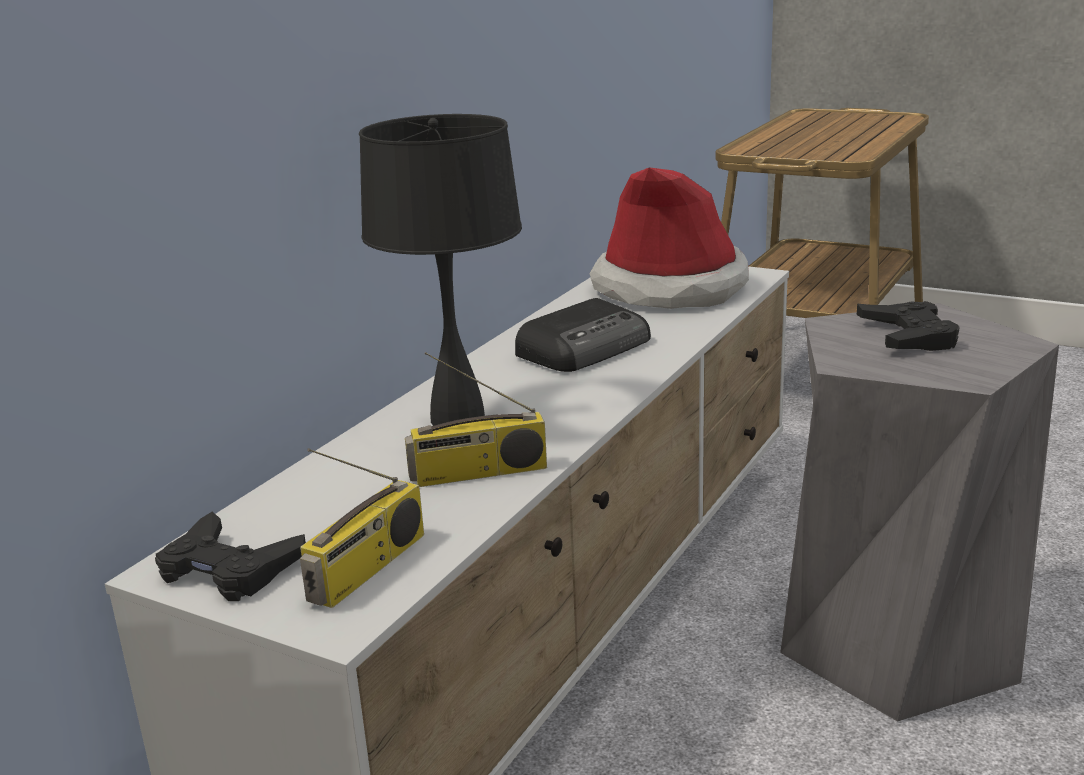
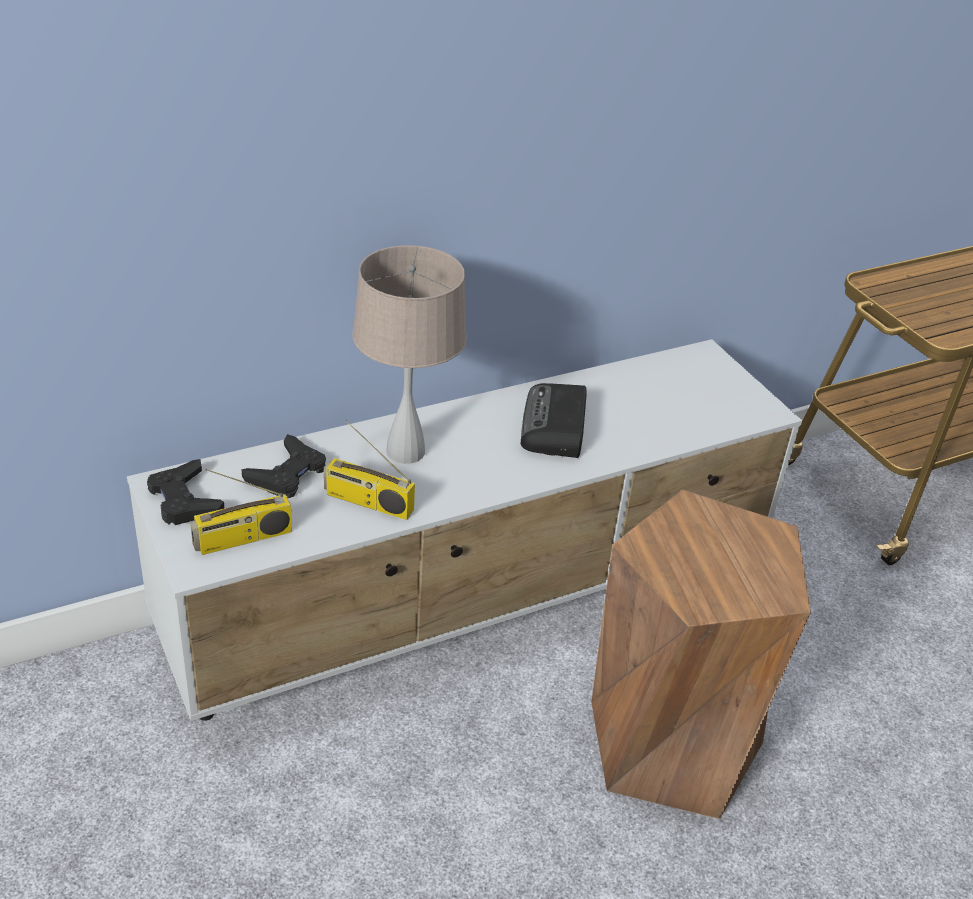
camera: 30 degrees right, 15 degrees up
black table lamp [359,114,522,426] -> beige table lamp [352,245,467,464]
radio [515,298,651,372] -> radio turned 105 degrees clockwise [521,383,587,458]
hat [589,167,749,309] -> none
grey stool [780,303,1059,722] -> brown stool [591,489,811,819]
black game controller [857,301,960,351] -> black game controller moved to [242,434,326,498]

